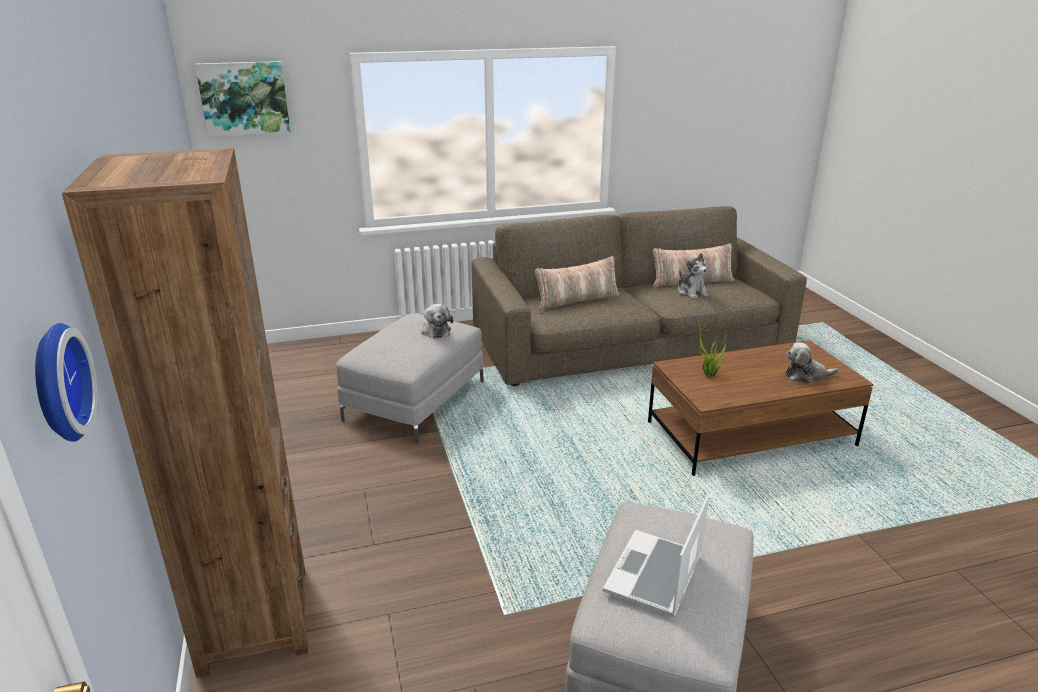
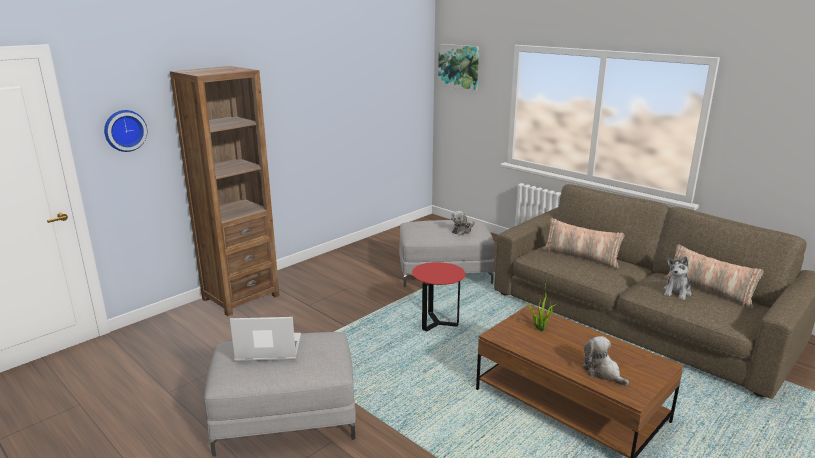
camera: 60 degrees right, 5 degrees down
none -> red side table [412,262,466,332]

